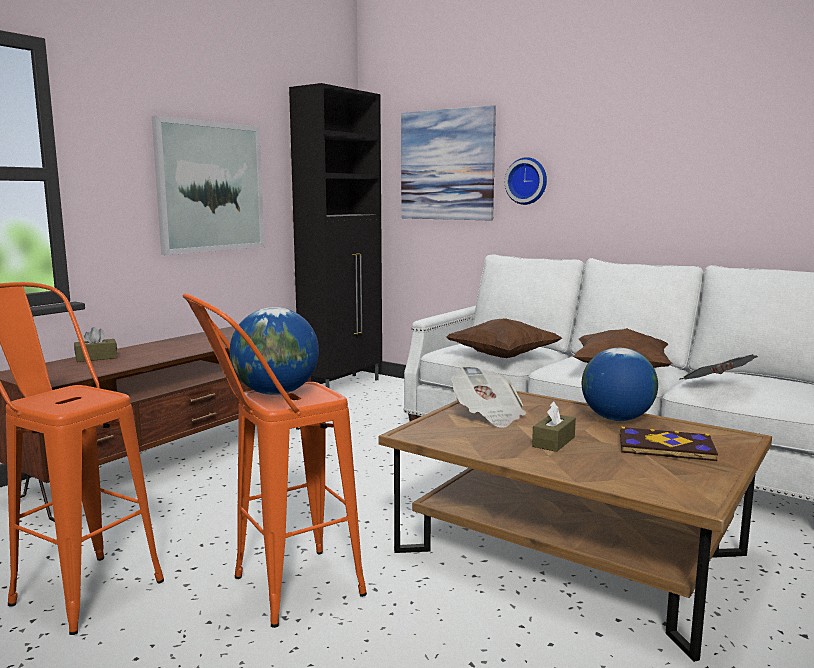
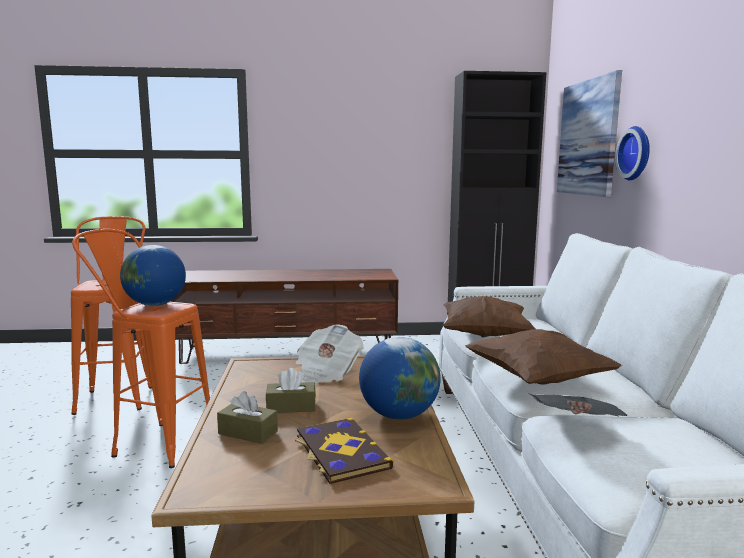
camera: 50 degrees right, 0 degrees up
brown tissue box [74,327,118,362] -> brown tissue box moved to [217,391,278,444]
picture [152,116,265,255] -> none

